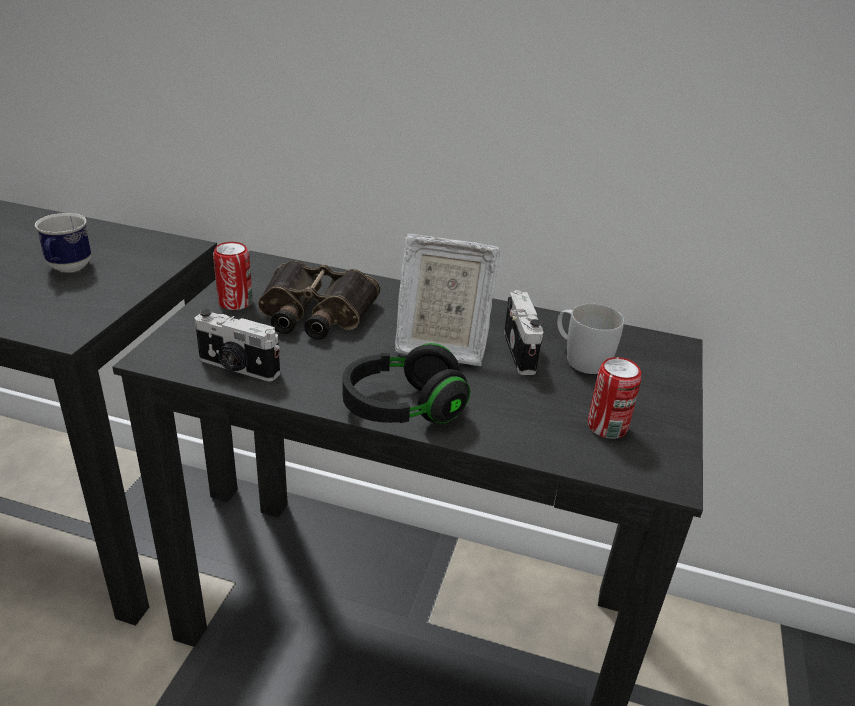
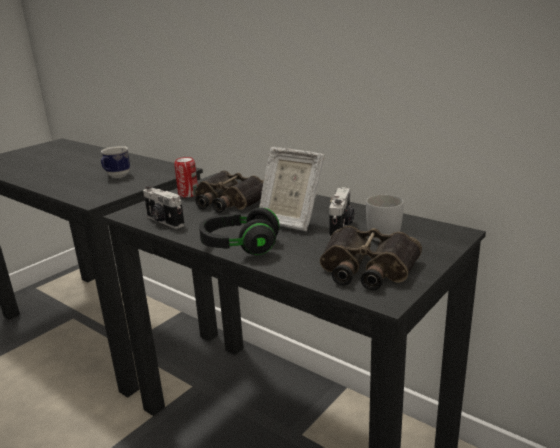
camera: 25 degrees right, 10 degrees down
can [588,357,641,439] -> binoculars [320,225,422,290]

